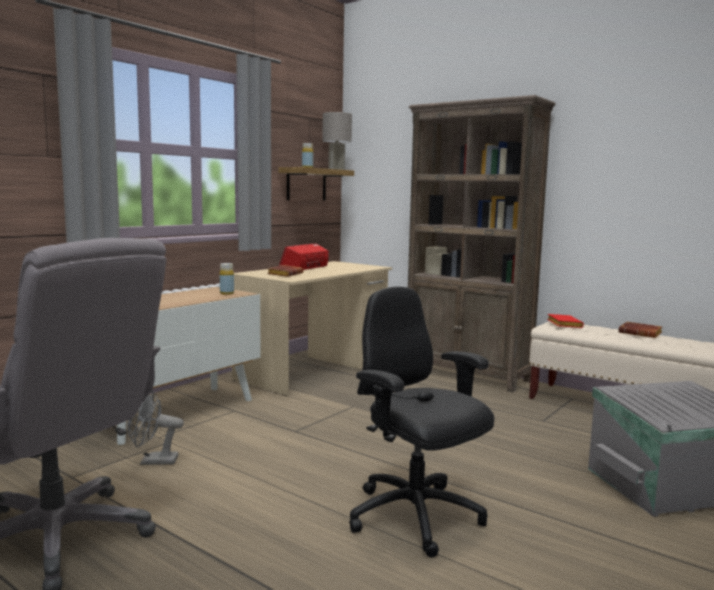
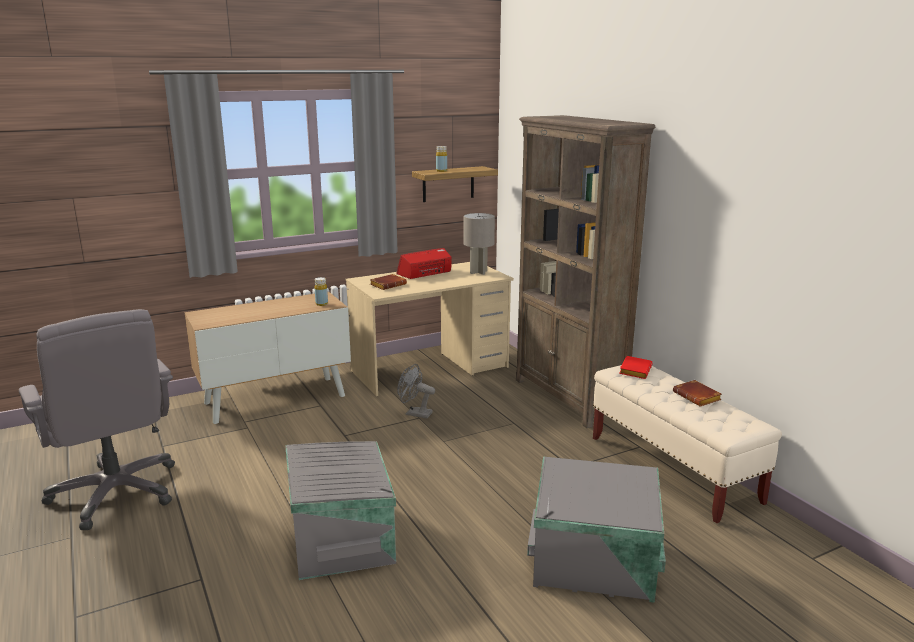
camera: 25 degrees right, 10 degrees up
grey fan [128,390,184,465] -> grey fan moved to [397,364,435,419]
grey table lamp [322,112,352,170] -> grey table lamp moved to [463,213,495,275]
black office chair [349,286,494,557] -> grey storage box [285,441,396,580]

